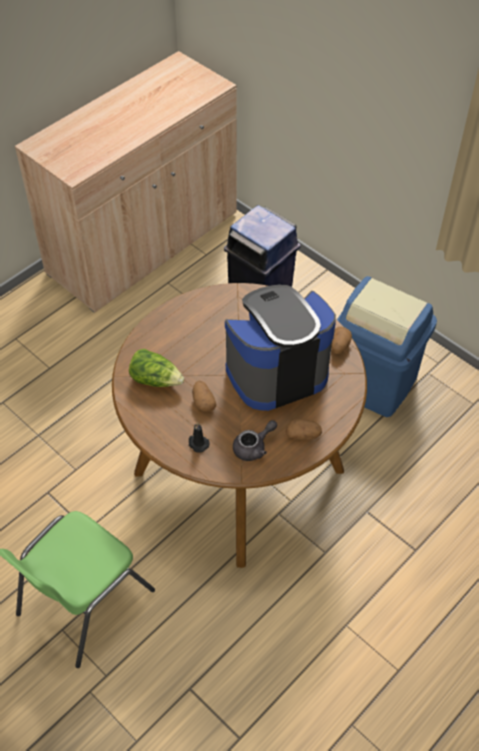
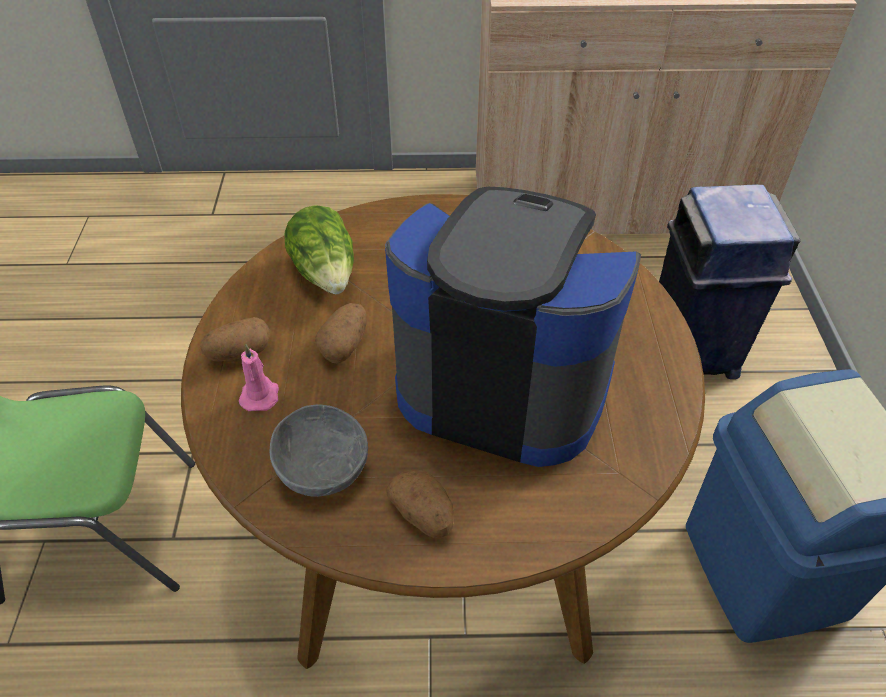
camera: 45 degrees right, 5 degrees down
black candle [189,423,210,452] -> pink candle [239,344,279,411]
grey teapot [233,420,277,461] -> grey bowl [270,404,368,497]
potato [331,327,352,354] -> potato moved to [200,317,270,362]

